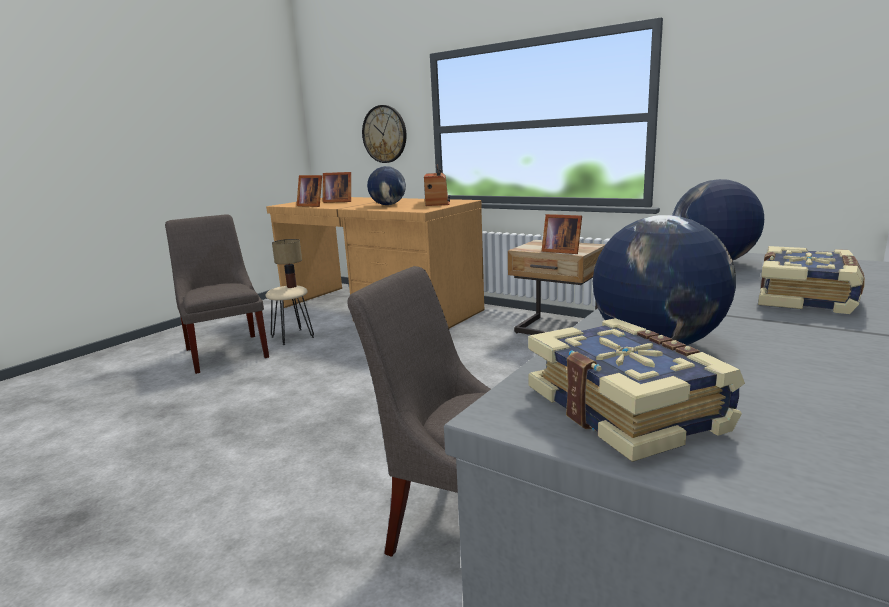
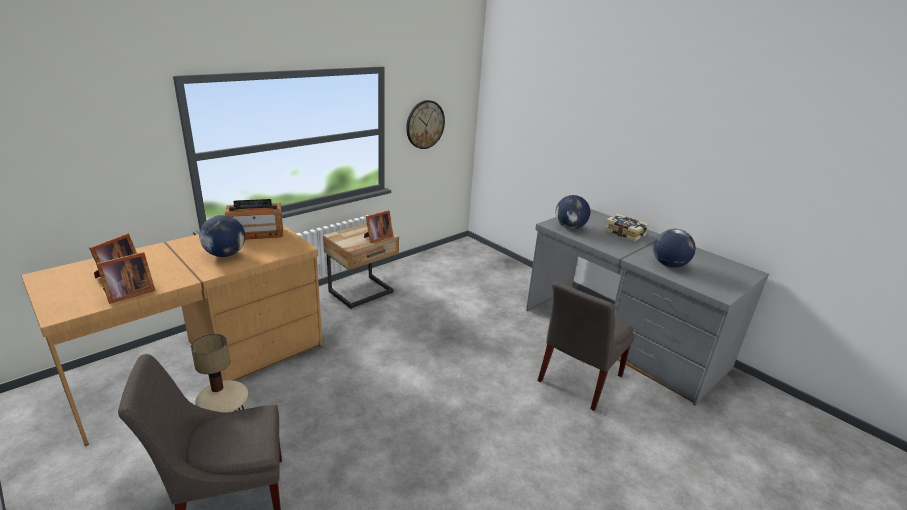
camera: 80 degrees left, 10 degrees up
wall clock [362,105,406,163] -> wall clock moved to [406,100,445,149]
radio [424,164,450,206] -> radio turned 150 degrees clockwise [225,199,283,240]
book [528,318,745,462] -> none

